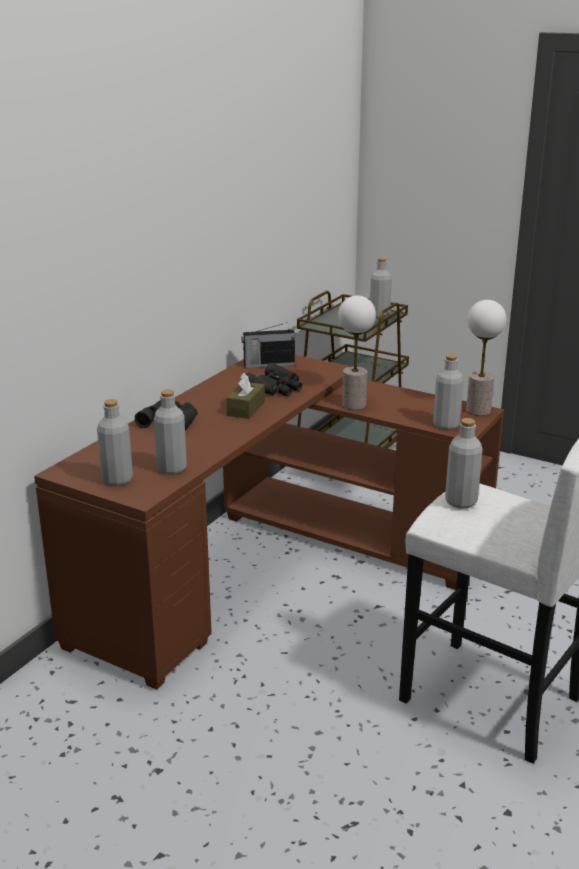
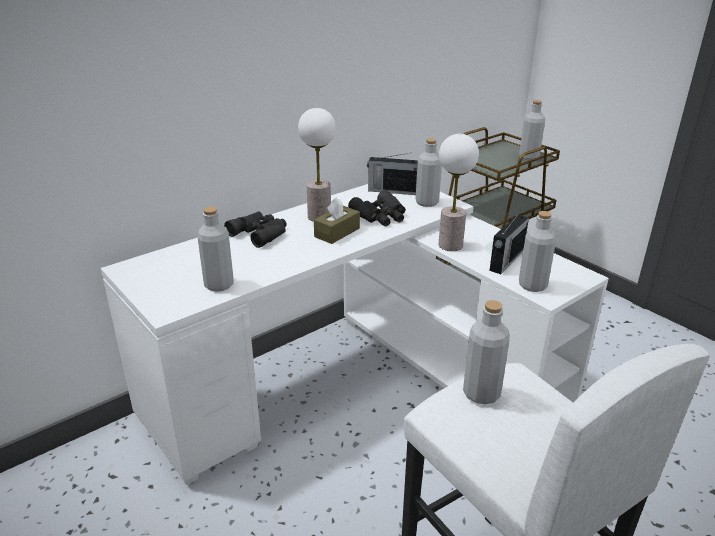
camera: 20 degrees right, 5 degrees up
brown desk [34,355,504,690] -> white desk [100,184,609,485]
grey bottle [97,399,133,486] -> grey bottle moved to [416,138,442,207]
table lamp [466,300,506,416] -> table lamp moved to [298,108,336,222]
none -> radio [490,212,529,274]

